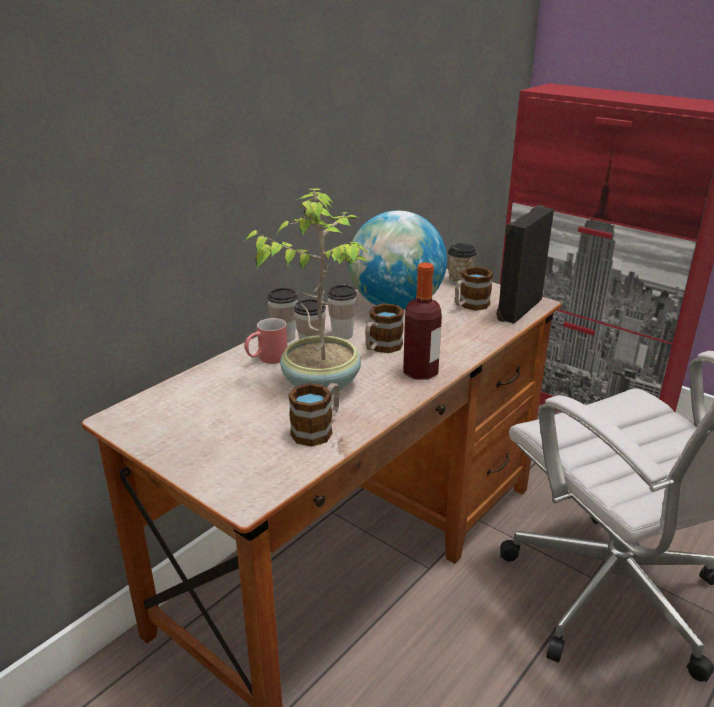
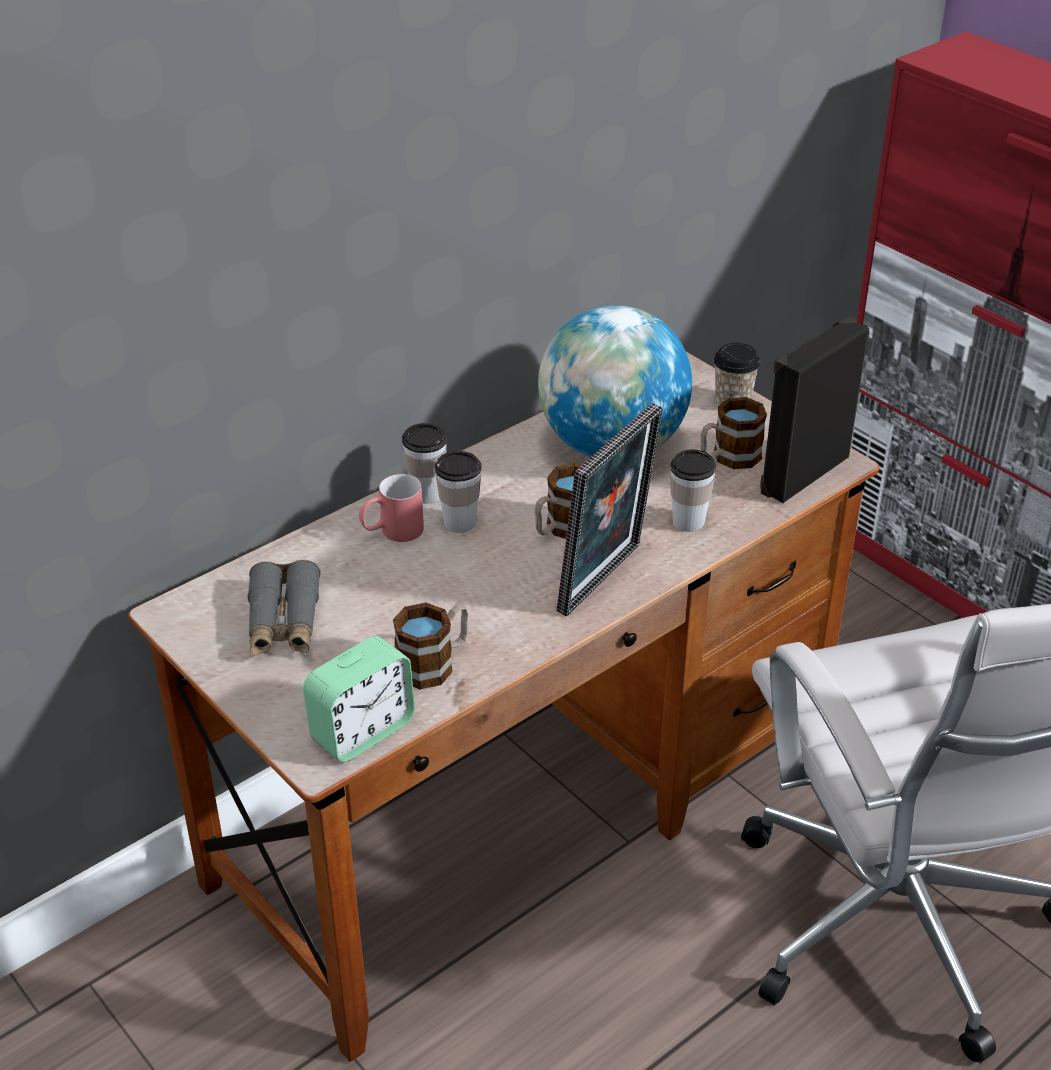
camera: 10 degrees right, 10 degrees up
potted plant [245,189,369,394] -> none
cup [327,285,357,339] -> cup moved to [670,449,716,532]
bottle [403,263,442,380] -> picture frame [557,403,663,616]
none -> grey binoculars [248,560,320,656]
none -> alarm clock [303,636,415,762]

